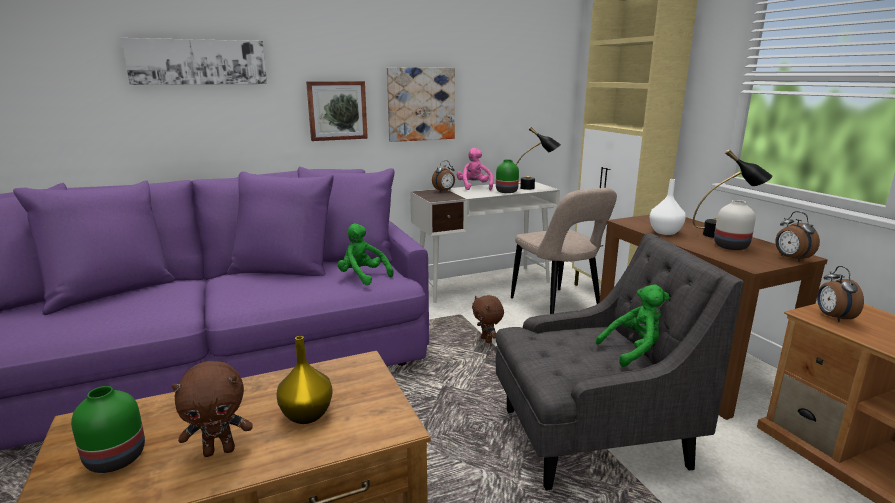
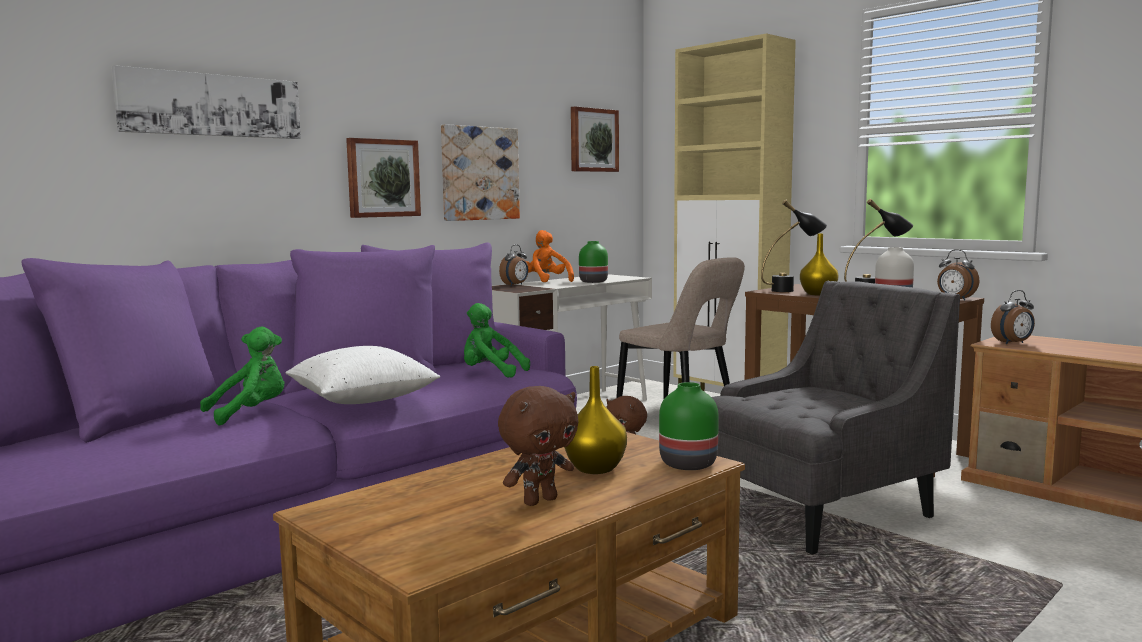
camera: 20 degrees left, 10 degrees down
green vase [71,386,145,473] -> green vase moved to [659,382,719,470]
pink plush toy [457,148,494,190] -> orange plush toy [526,230,574,282]
black table lamp [516,127,561,190] -> black table lamp moved to [761,200,827,292]
green plush toy [596,284,670,367] -> green plush toy moved to [200,327,285,426]
white vase [650,179,686,235] -> yellow vase [800,234,839,296]
alarm clock [817,266,864,322] -> alarm clock turned 90 degrees counterclockwise [991,290,1035,345]
none -> white pillow [286,346,440,404]
none -> picture [571,106,619,172]

